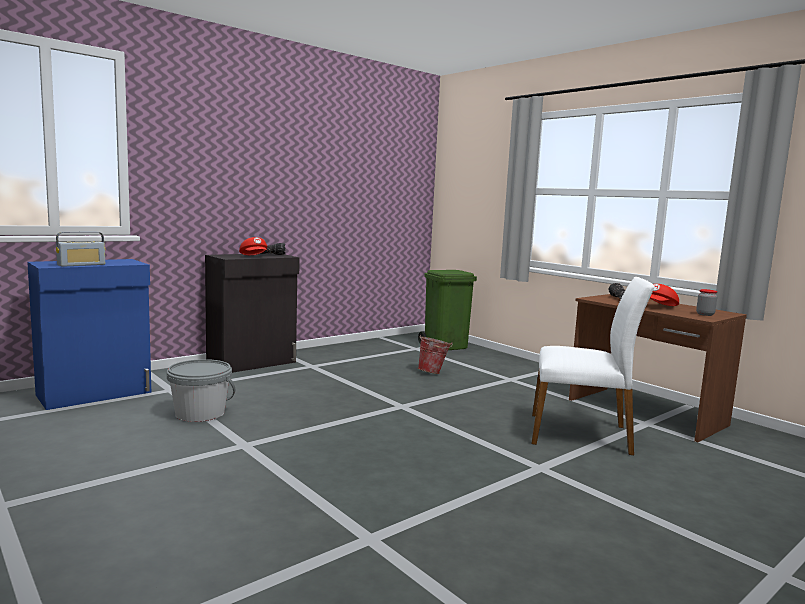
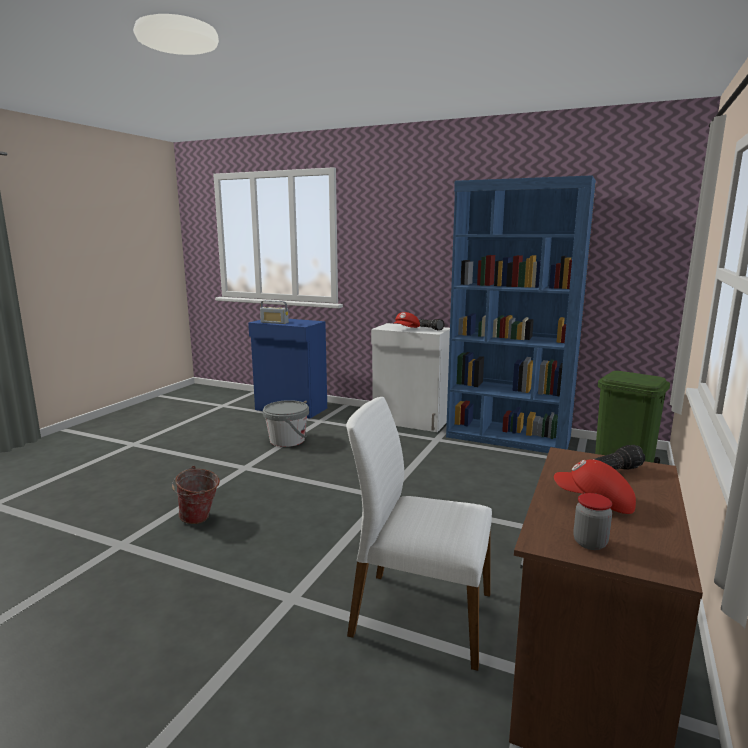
camera: 65 degrees right, 5 degrees up
black cabinet [205,253,300,373] -> white cabinet [371,323,450,432]
bucket [418,335,452,374] -> bucket moved to [172,466,220,524]
white chair [532,277,655,455] -> white chair turned 120 degrees clockwise [346,397,492,671]
none -> blue bookcase [446,175,596,453]

